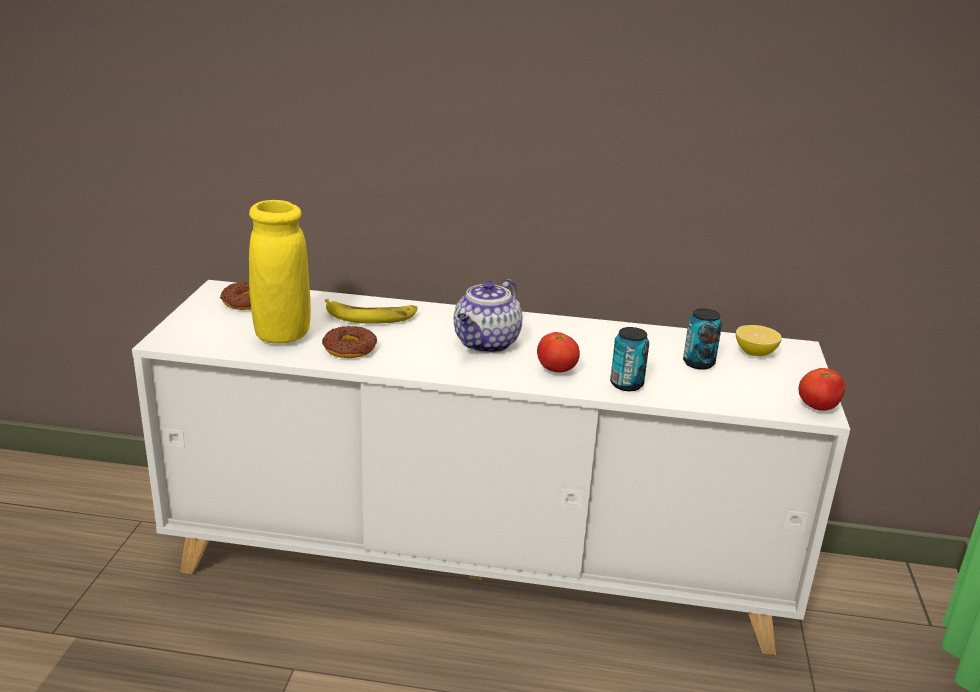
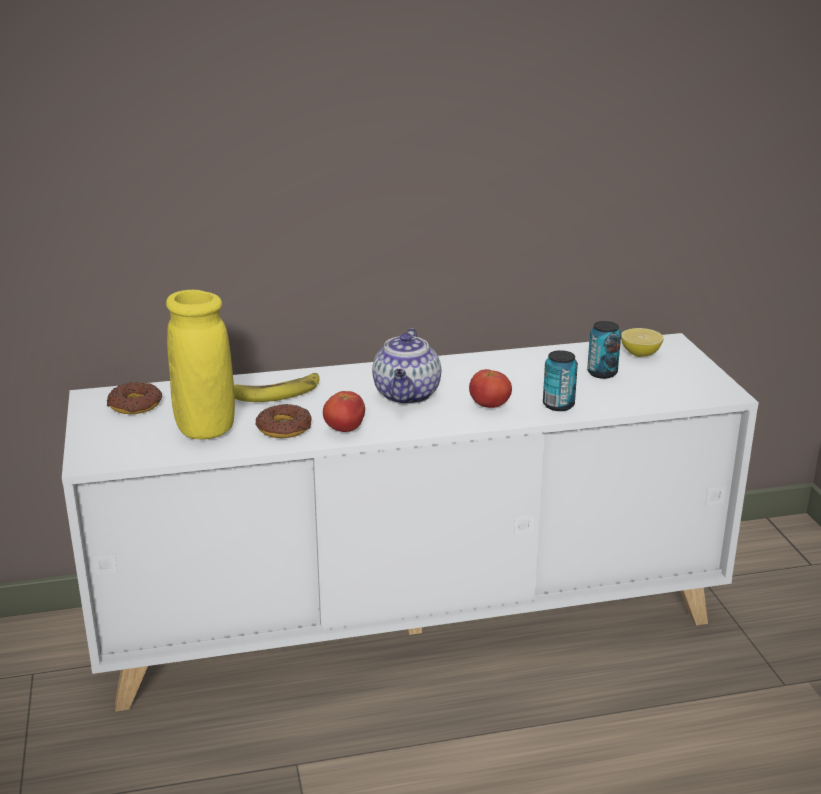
camera: 20 degrees left, 0 degrees up
tomato [799,368,845,411] -> tomato moved to [323,391,365,432]

